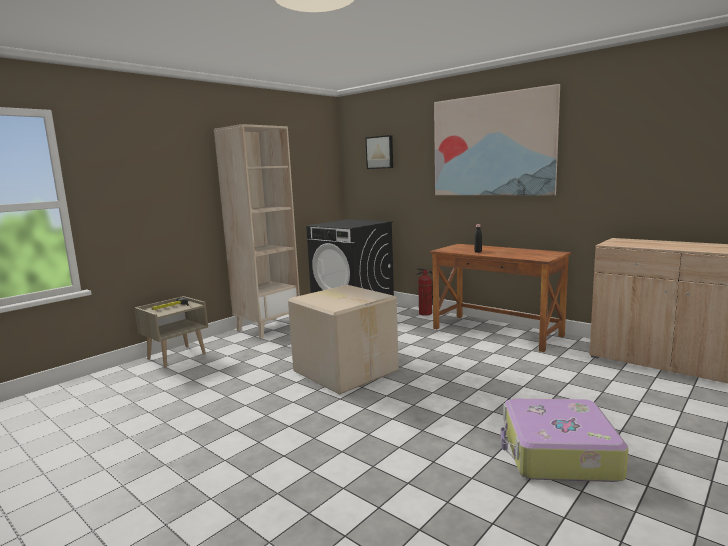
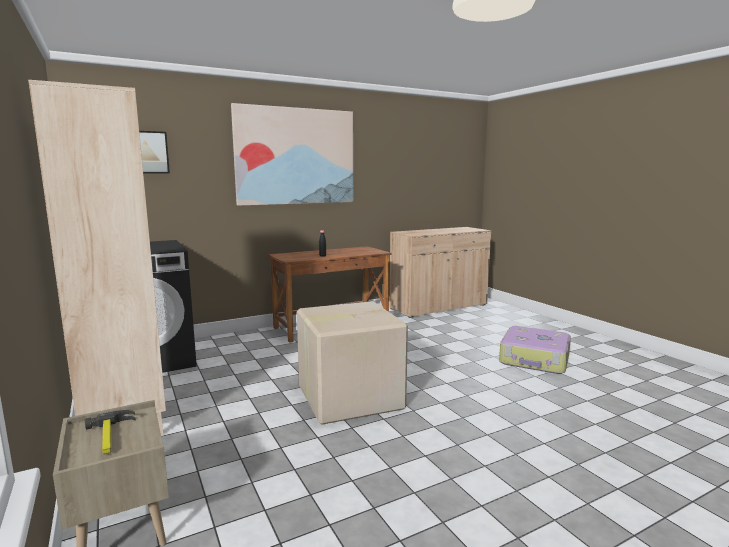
camera: 70 degrees left, 0 degrees up
fire extinguisher [416,268,433,316] -> none

